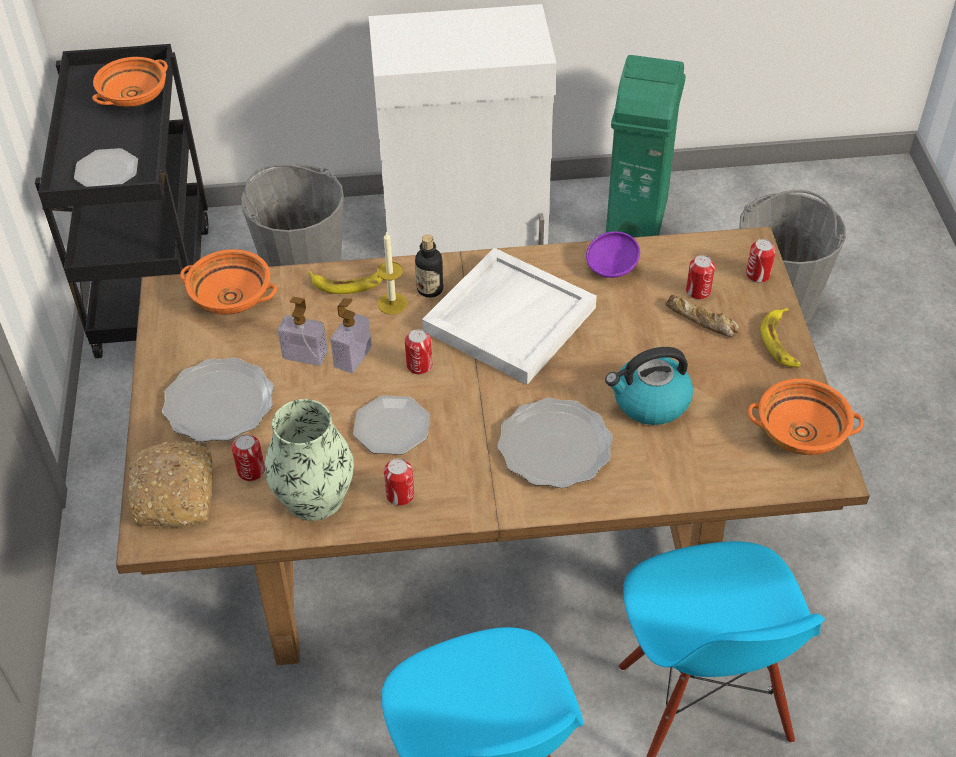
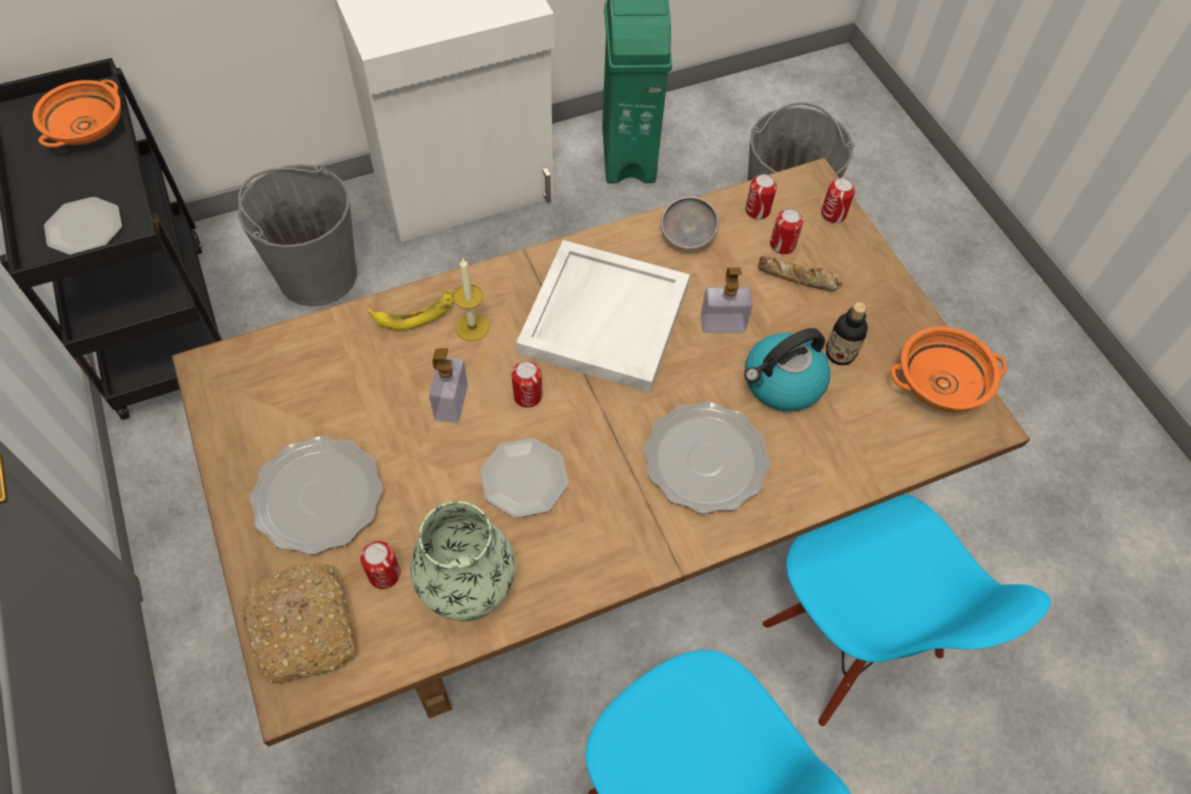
camera: 20 degrees left, 10 degrees up
orange bowl [180,249,277,315] -> none
soap dispenser [278,297,327,366] -> soap dispenser moved to [701,267,753,333]
can [384,459,414,506] -> can moved to [745,174,777,220]
bottle [415,235,443,298] -> bottle moved to [826,302,868,365]
purple bowl [586,231,640,278] -> grey bowl [661,196,719,250]
banana [761,307,801,367] -> none

